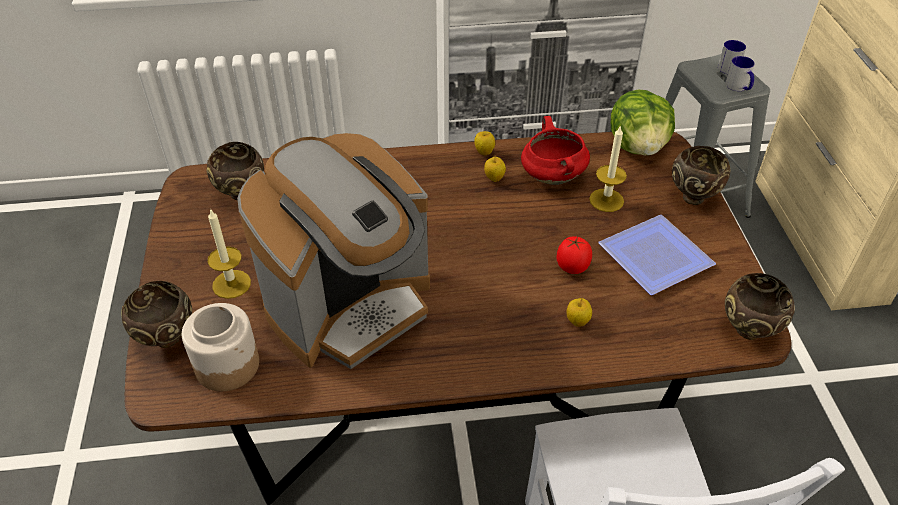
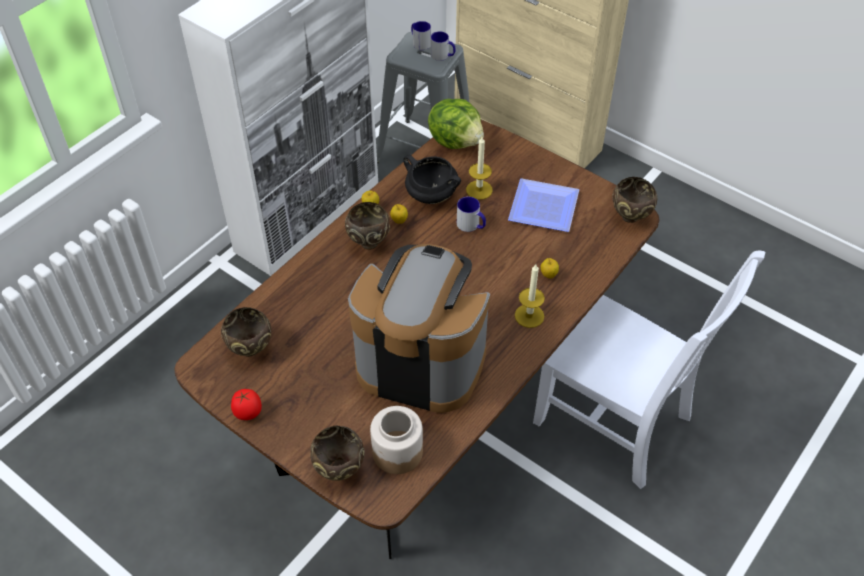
camera: 45 degrees left, 5 degrees up
candle [208,208,251,299] -> candle moved to [515,264,545,328]
coffee machine [237,133,430,369] -> coffee machine turned 75 degrees counterclockwise [348,244,490,413]
red cooking pot [521,116,590,185] -> black cooking pot [403,155,461,204]
tomato [557,236,592,274] -> tomato moved to [231,389,262,420]
brown bowl [672,146,730,205] -> brown bowl moved to [345,202,390,250]
none -> mug [457,197,486,232]

